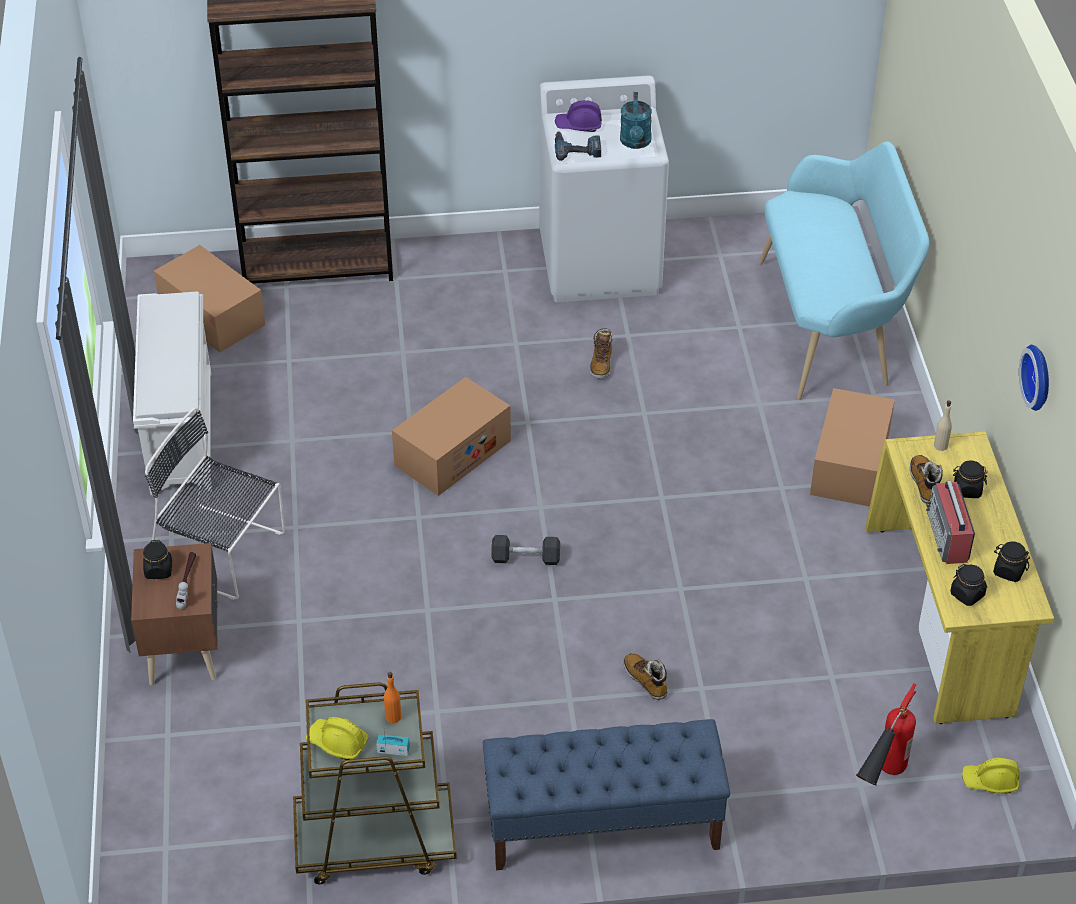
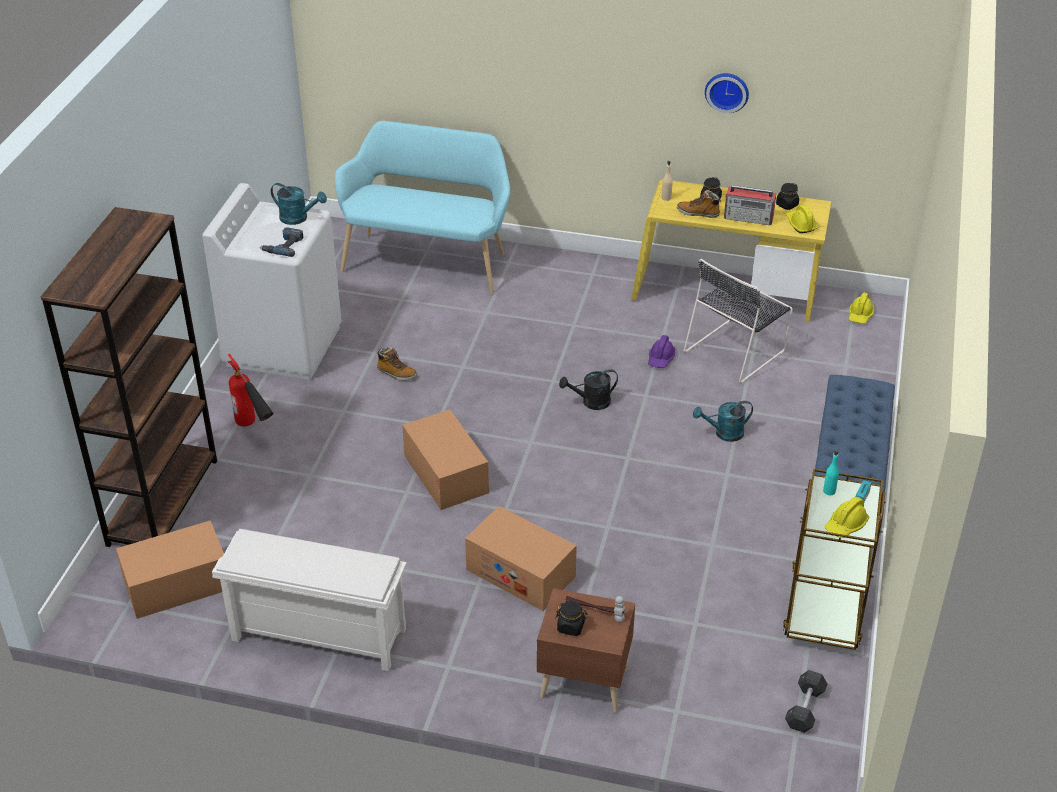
camera: 70 degrees left, 5 degrees down
black chair [145,408,285,600] -> black chair moved to [684,259,793,383]
orange bottle [384,672,401,723] -> turquoise bottle [823,450,839,495]
grey dumbbell [491,535,560,565] -> grey dumbbell moved to [785,670,827,733]
purple hard hat [555,100,602,132] -> purple hard hat moved to [648,335,675,368]
boot [623,653,668,700] -> turquoise watering can [693,401,753,442]
cardboard box [810,388,895,507] -> cardboard box moved to [465,506,577,611]
fire extinguisher [856,683,916,786] -> fire extinguisher moved to [228,354,274,427]
black jar [950,564,987,606] -> yellow hard hat [785,205,818,233]
none -> black watering can [559,369,618,410]

